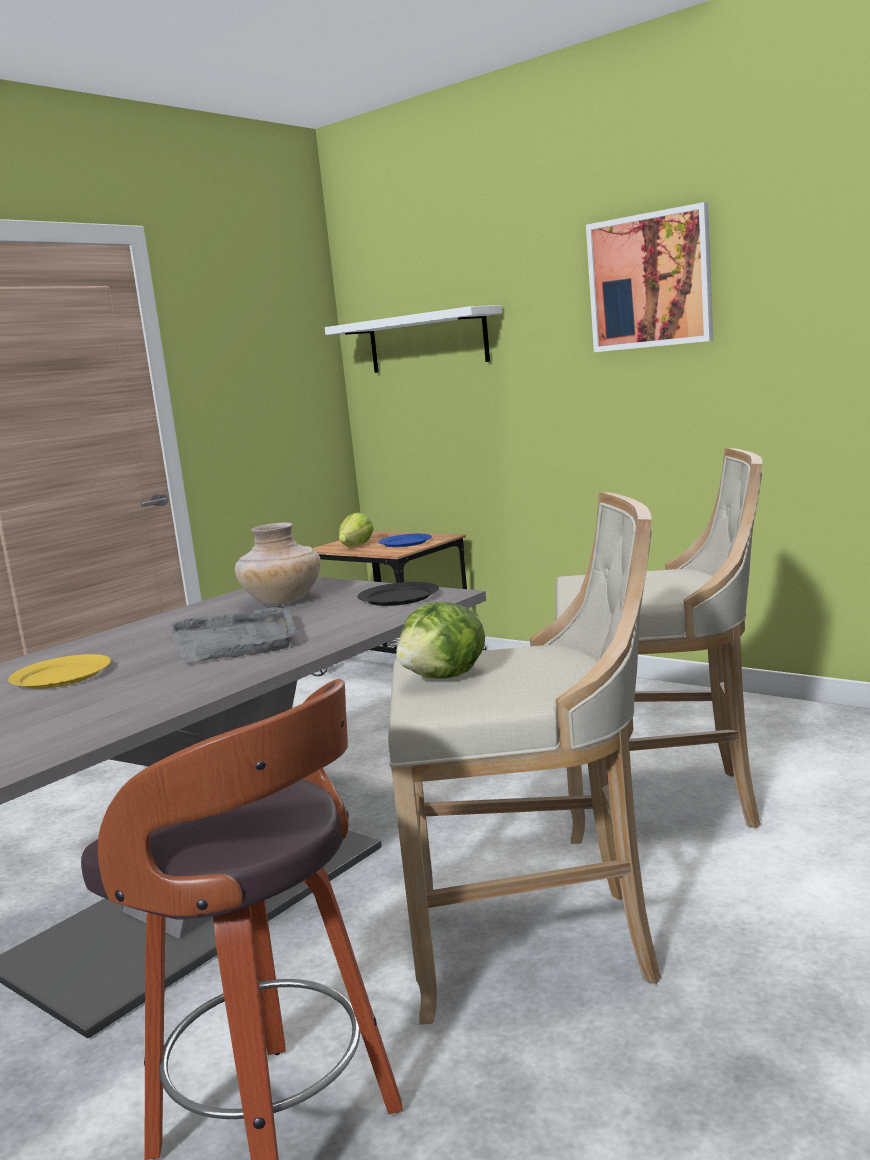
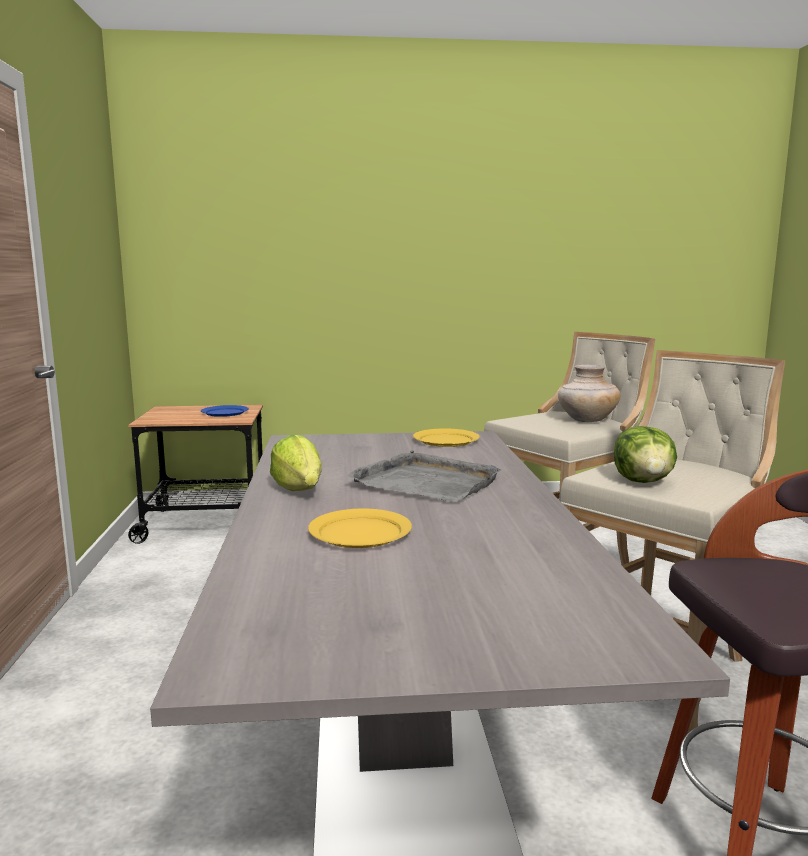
camera: 45 degrees left, 0 degrees up
beige vase [235,522,321,605] -> beige vase moved to [558,365,620,422]
white shelf [325,305,502,373] -> none
lettuce [339,512,374,546] -> lettuce moved to [270,435,322,491]
black plate [358,582,439,606] -> yellow plate [413,428,480,447]
picture [586,202,713,352] -> none

